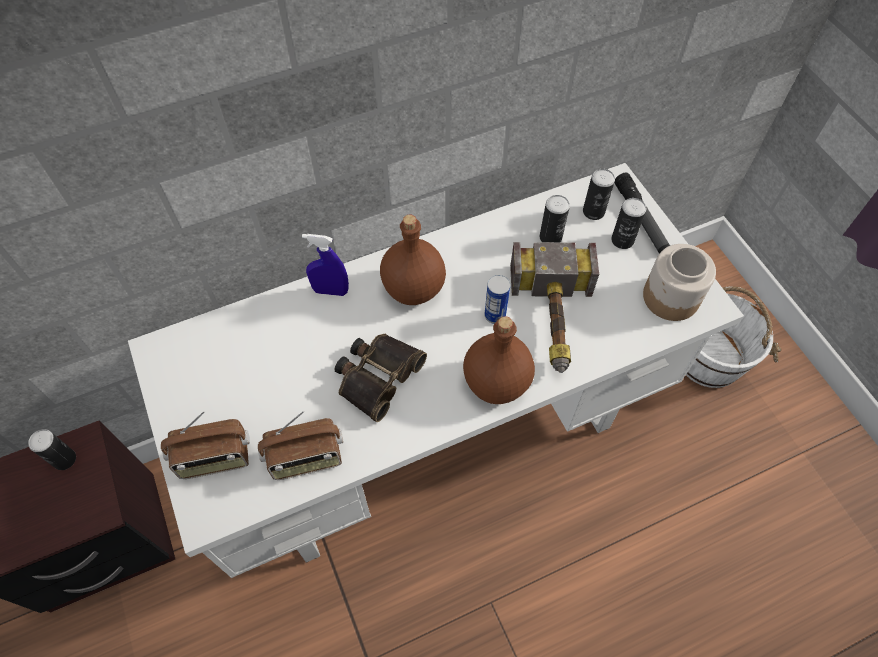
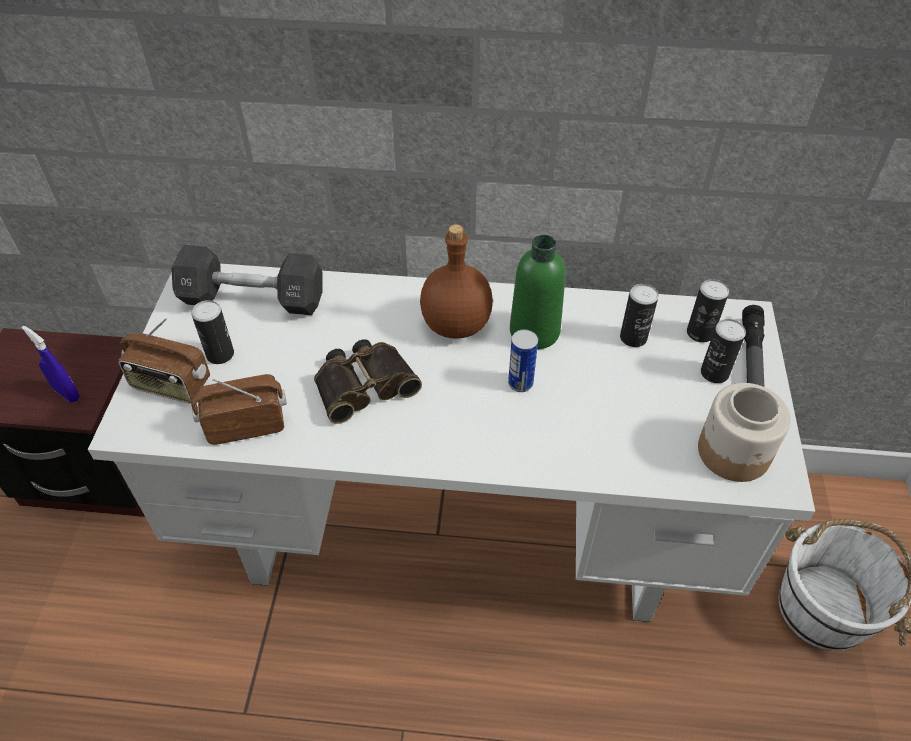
camera: 30 degrees right, 10 degrees down
can [28,429,76,470] -> can moved to [191,300,234,364]
radio [258,411,343,480] -> radio turned 150 degrees clockwise [191,374,287,445]
blue spray bottle [302,234,349,296] -> blue spray bottle moved to [22,326,80,403]
brown bottle [463,316,535,404] -> none
hammer [510,242,599,373] -> none
none -> black dumbbell [171,245,323,315]
none -> green bottle [510,235,565,349]

